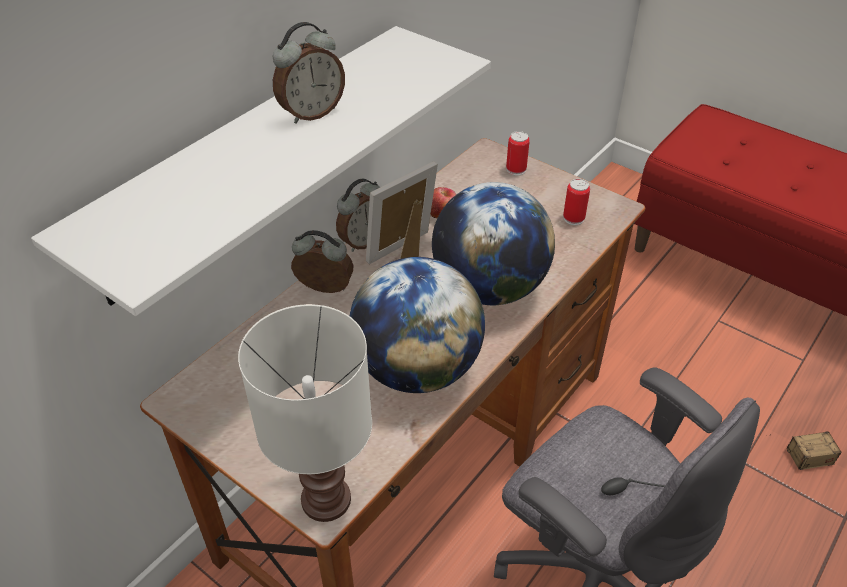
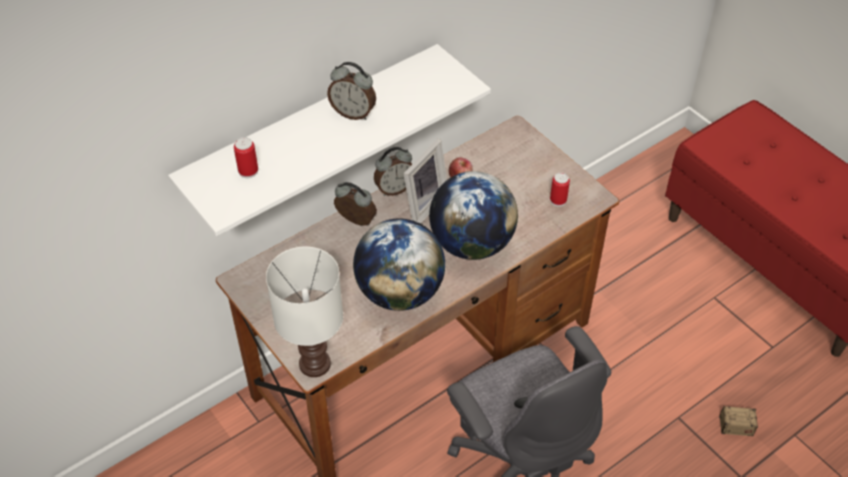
camera: 15 degrees right, 5 degrees up
alarm clock [273,22,345,124] -> alarm clock turned 45 degrees clockwise [327,62,376,120]
picture frame [366,161,438,264] -> picture frame turned 150 degrees clockwise [404,139,447,224]
can [506,131,530,176] -> can moved to [234,137,258,178]

